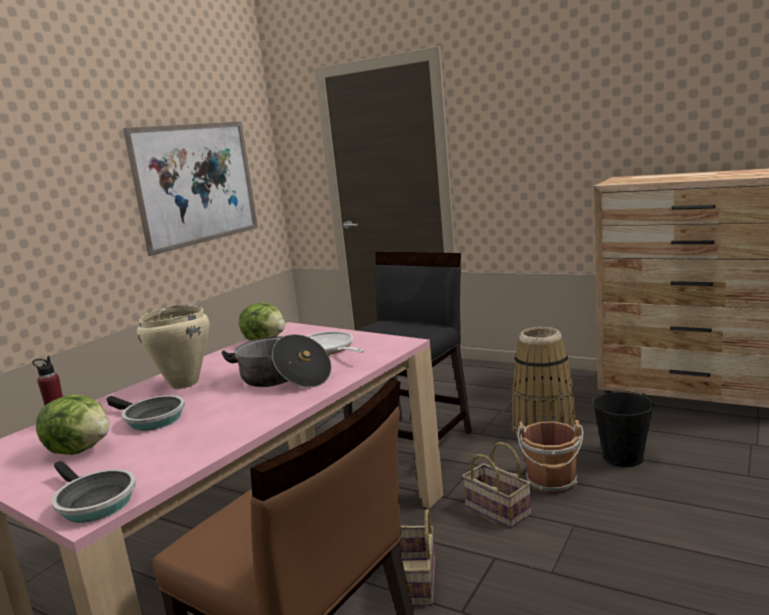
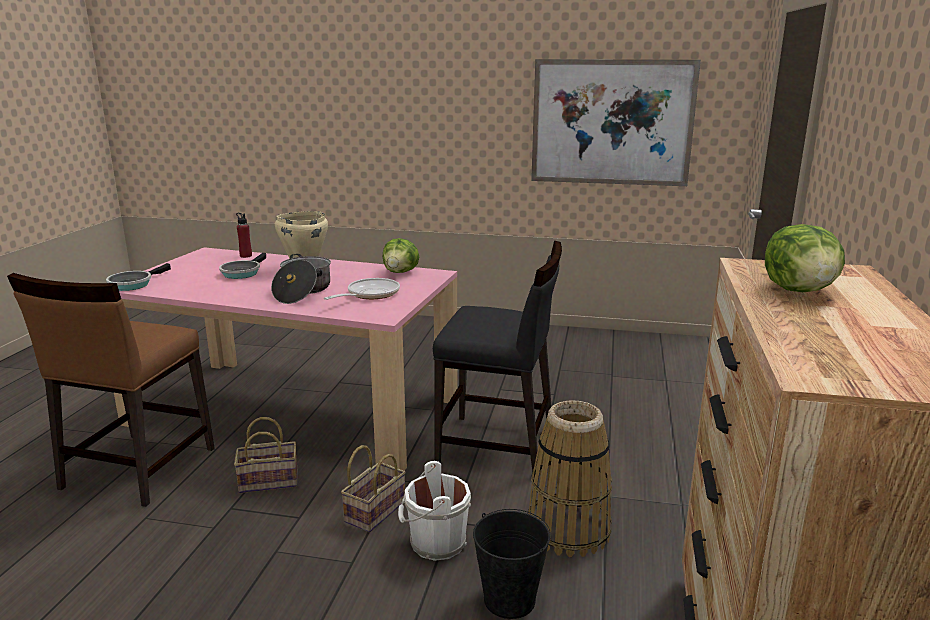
camera: 70 degrees right, 5 degrees up
lettuce [36,394,110,455] -> lettuce moved to [765,224,845,292]
brown bucket [517,420,584,493] -> white bucket [398,461,471,561]

